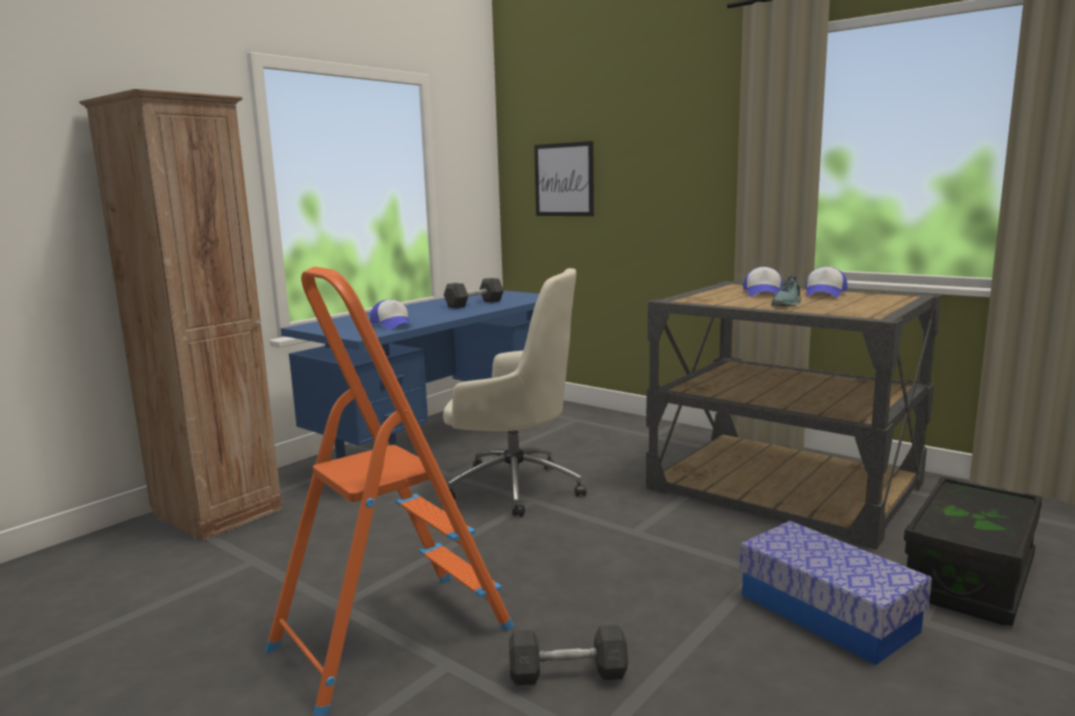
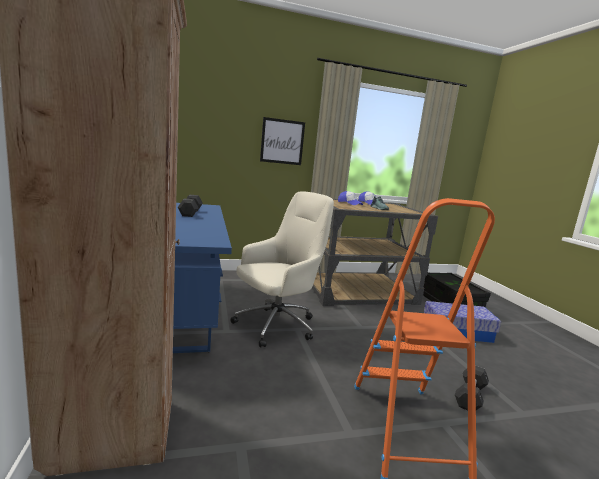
camera: 55 degrees left, 0 degrees up
cap [370,299,411,329] -> none
picture [534,141,594,216] -> picture moved to [260,117,305,165]

